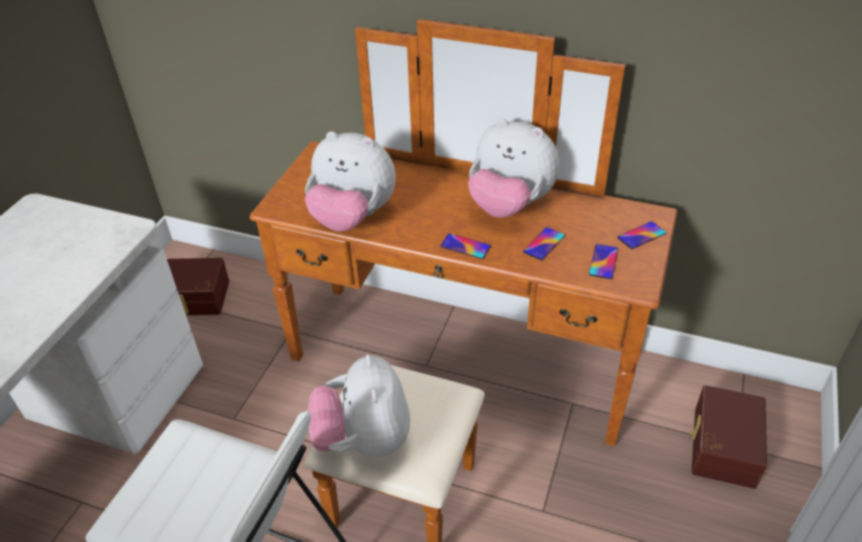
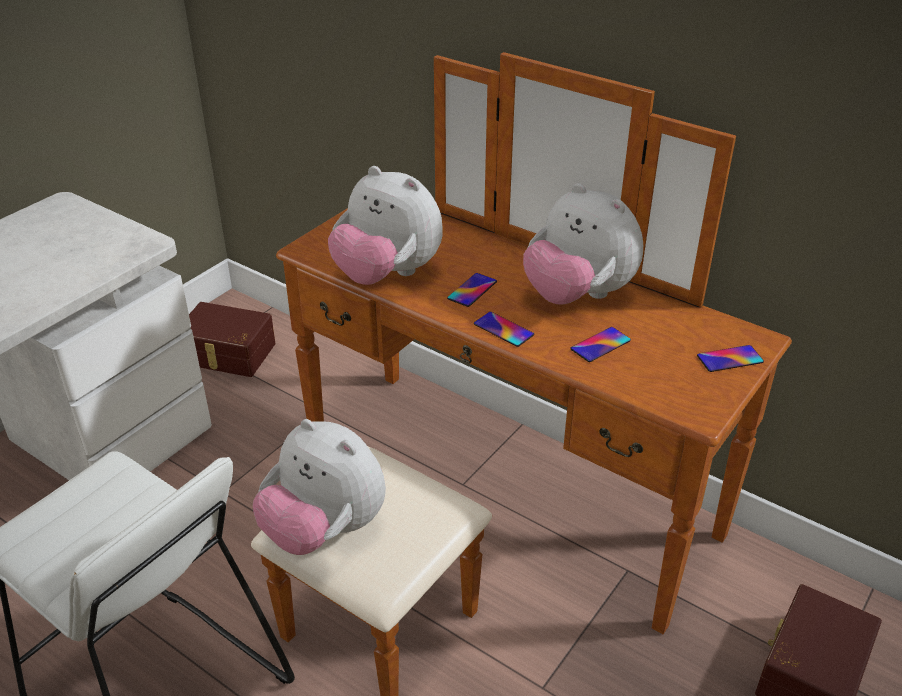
camera: 15 degrees right, 5 degrees down
plush toy [308,354,410,457] -> plush toy turned 60 degrees counterclockwise [253,419,386,555]
phone [589,244,618,279] -> phone moved to [447,273,497,307]

